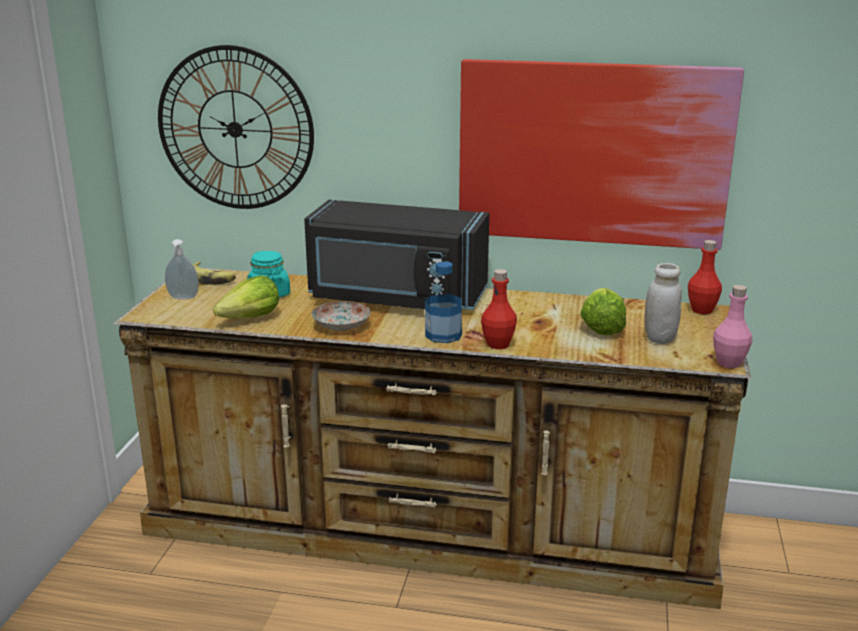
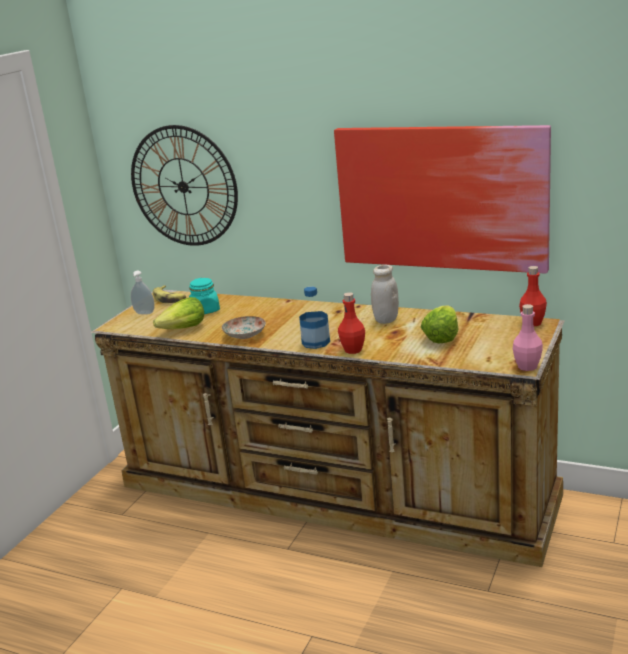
camera: 15 degrees right, 0 degrees up
black microwave [304,200,489,310] -> none
white jar [644,263,682,344] -> white jar moved to [371,265,399,324]

